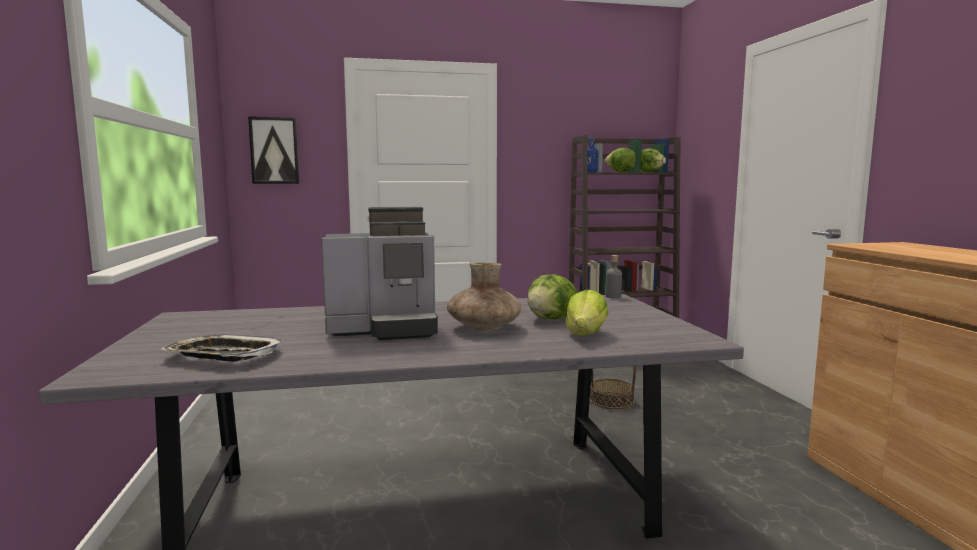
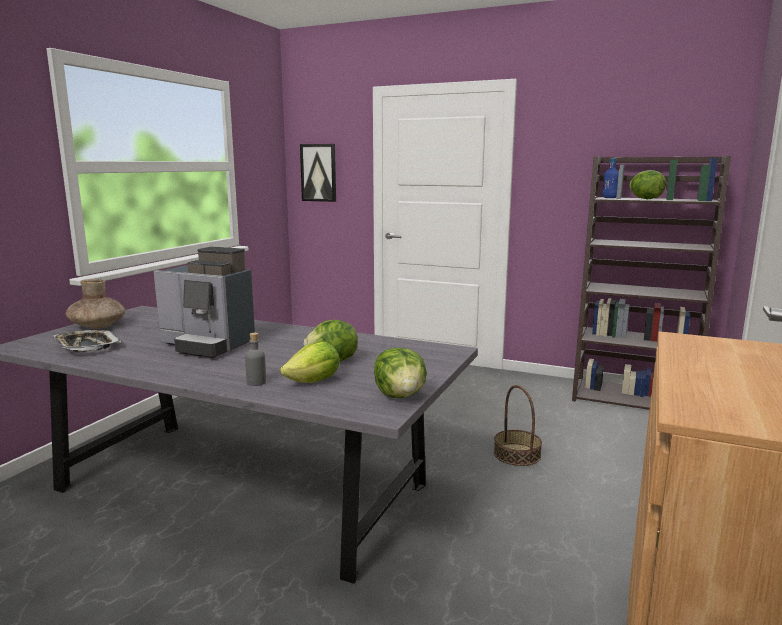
camera: 35 degrees right, 5 degrees up
brown vase [447,262,521,330] -> brown vase moved to [66,279,125,329]
grey bottle [605,255,622,298] -> grey bottle moved to [245,333,266,386]
lettuce [641,148,666,172] -> lettuce moved to [374,348,427,398]

